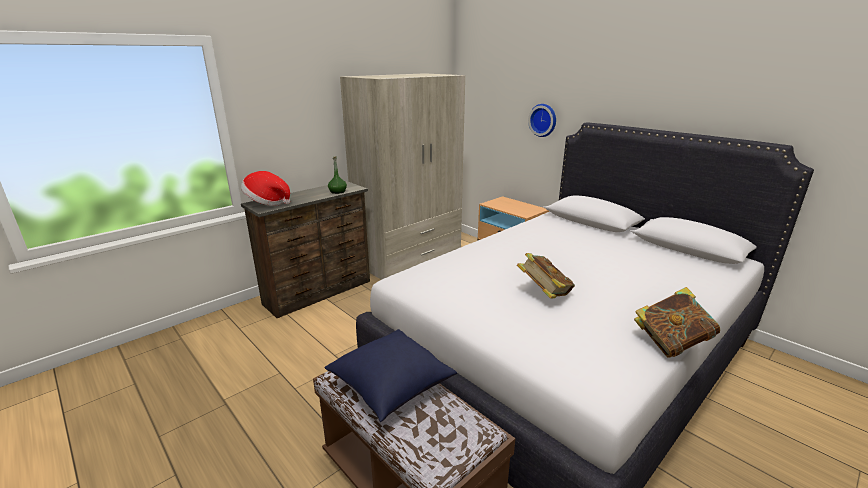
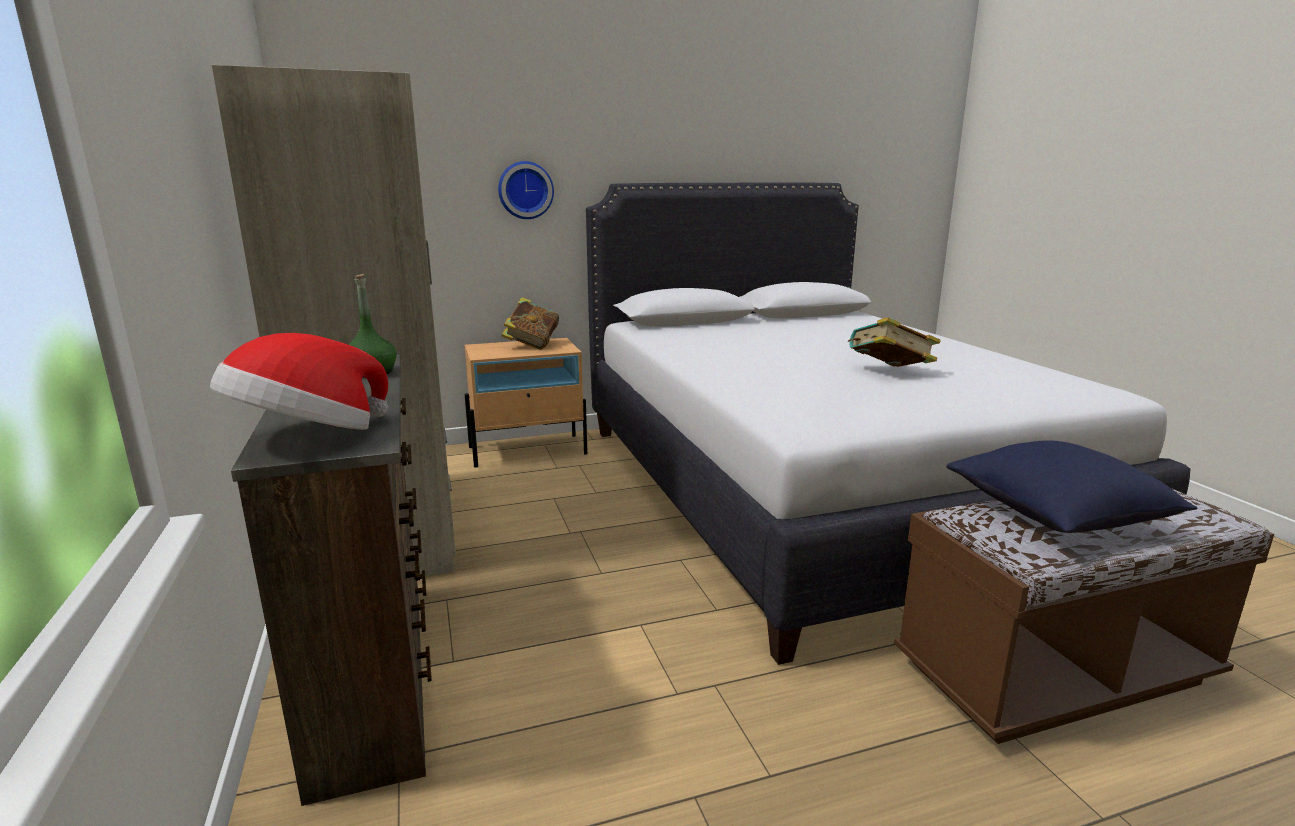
camera: 65 degrees left, 5 degrees down
book [634,287,720,358] -> book moved to [501,297,559,350]

